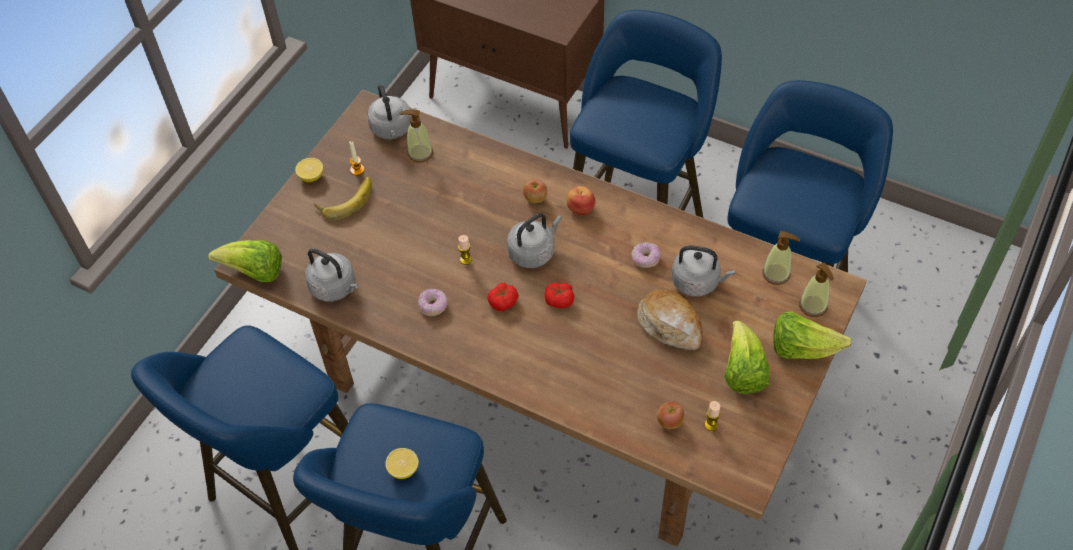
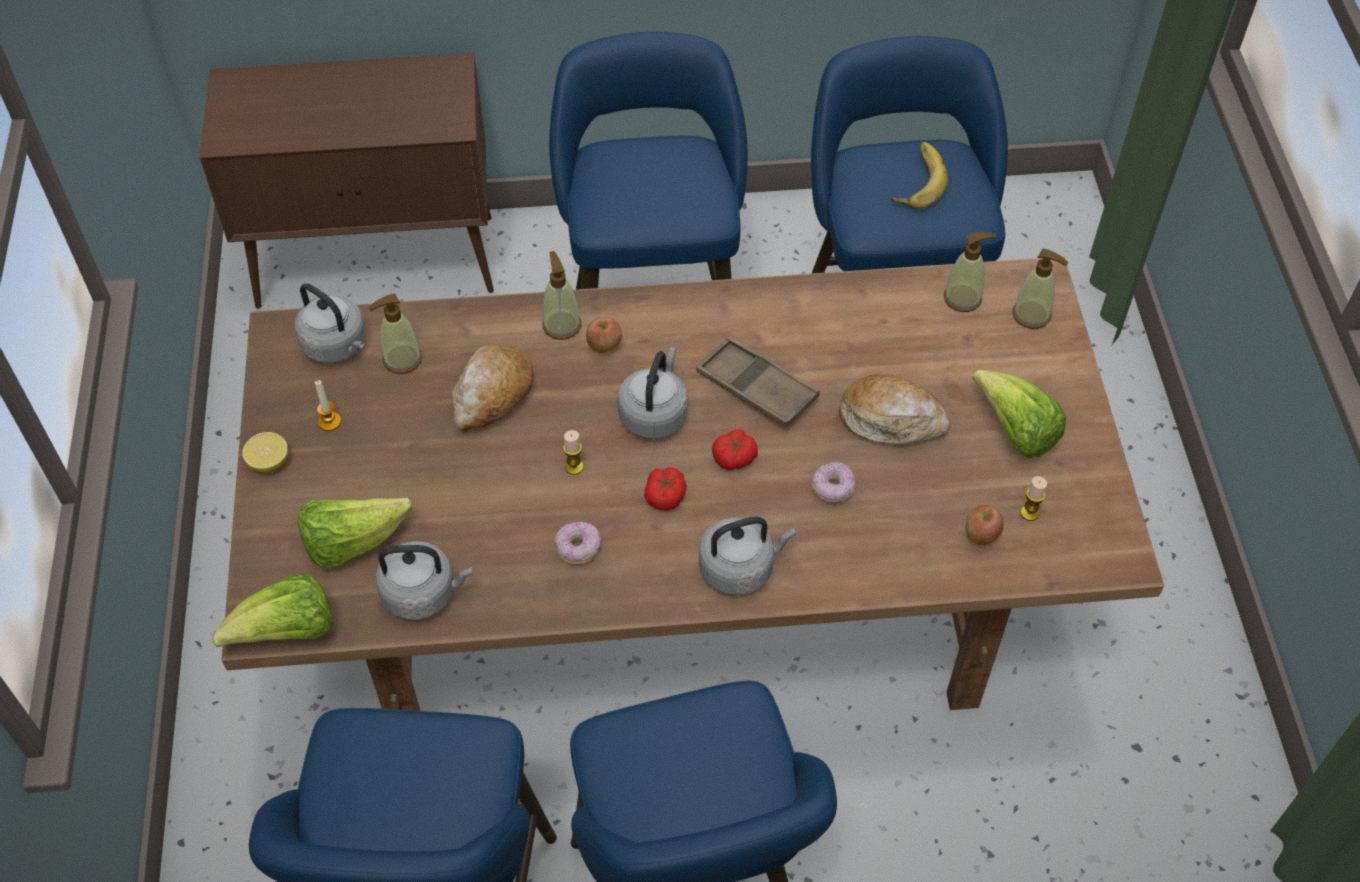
camera: 35 degrees left, 0 degrees up
banana [314,176,372,220] -> banana moved to [891,142,948,210]
lemon [385,448,419,479] -> none
apple [567,186,595,215] -> none
donut [632,242,661,268] -> donut moved to [812,461,856,503]
grey kettle [672,245,735,297] -> grey kettle moved to [699,517,796,595]
lettuce [773,312,852,359] -> lettuce moved to [298,497,412,568]
none -> bread [452,344,534,431]
none -> soap dispenser [542,251,581,340]
none -> brown tray [696,337,820,428]

